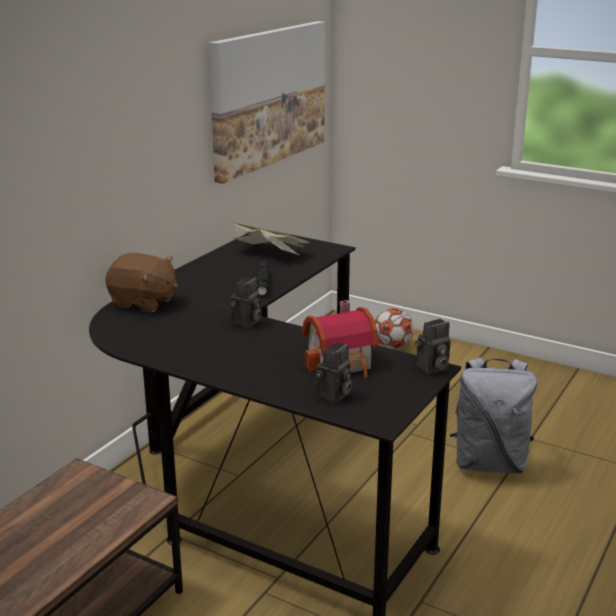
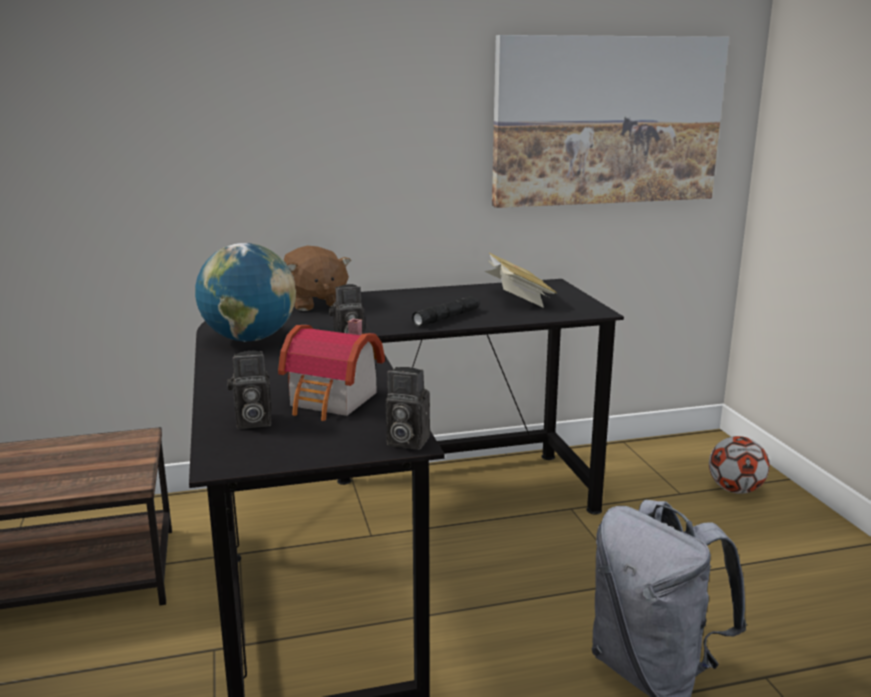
camera: 45 degrees right, 5 degrees down
none -> globe [195,243,296,342]

